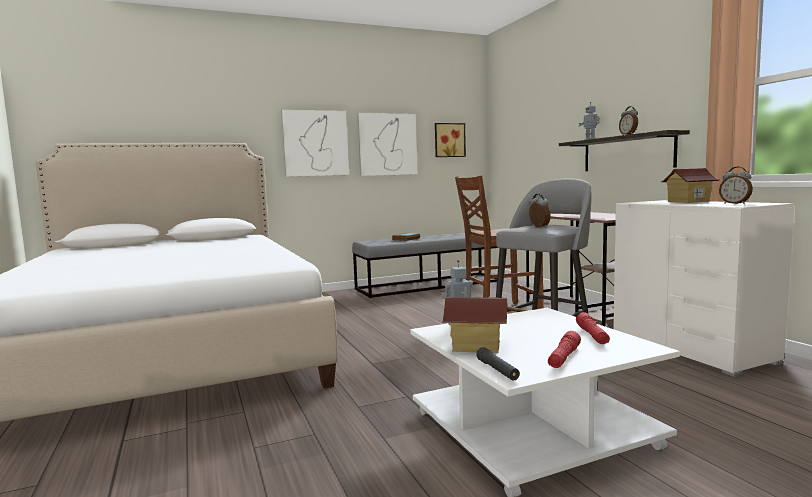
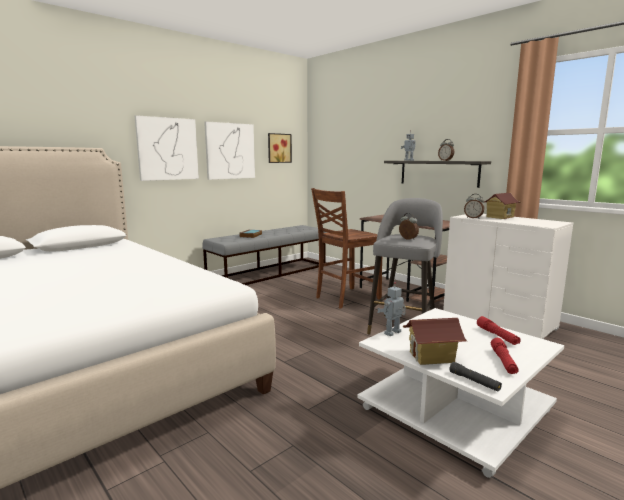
camera: 20 degrees left, 5 degrees up
alarm clock [719,167,753,204] -> alarm clock moved to [464,194,484,219]

